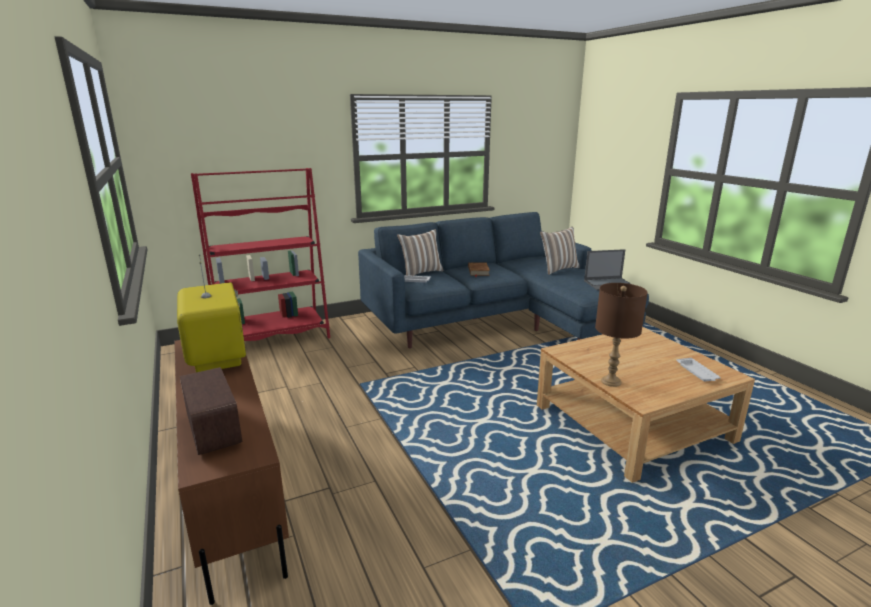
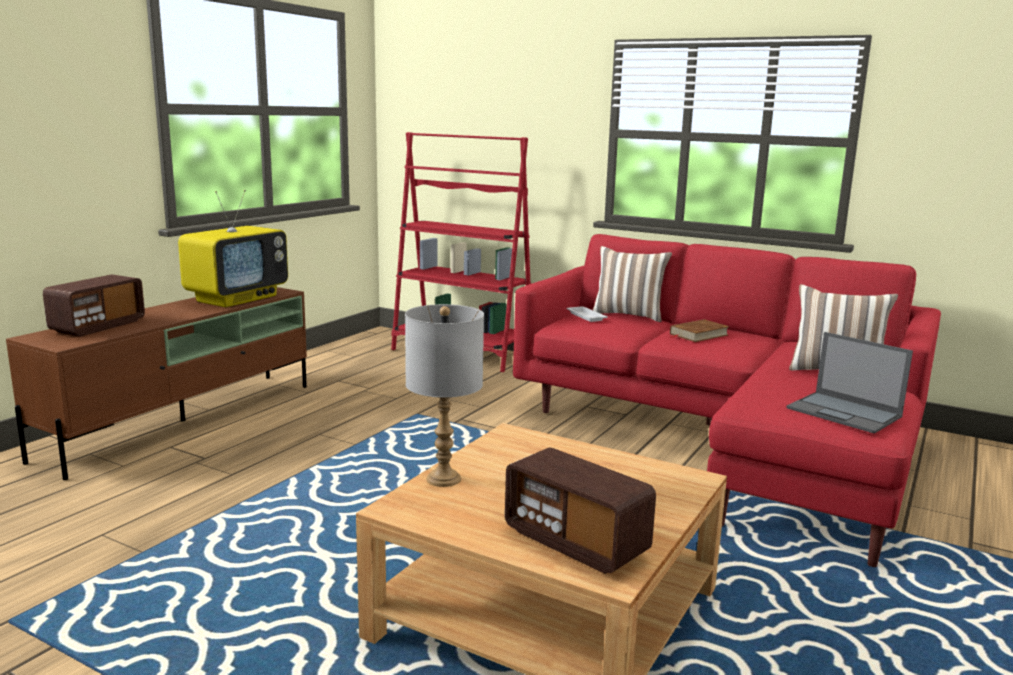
camera: 55 degrees right, 5 degrees down
blue sofa [358,212,649,348] -> red sofa [513,234,941,567]
brown table lamp [595,283,648,387] -> grey table lamp [405,304,484,487]
white tray [676,358,721,382] -> radio [505,448,656,574]

